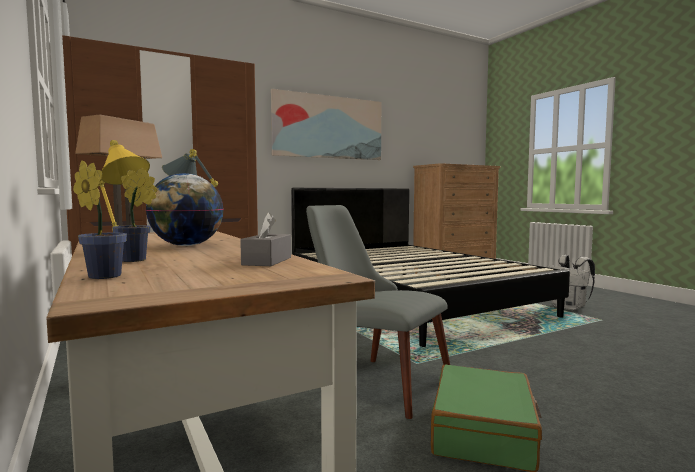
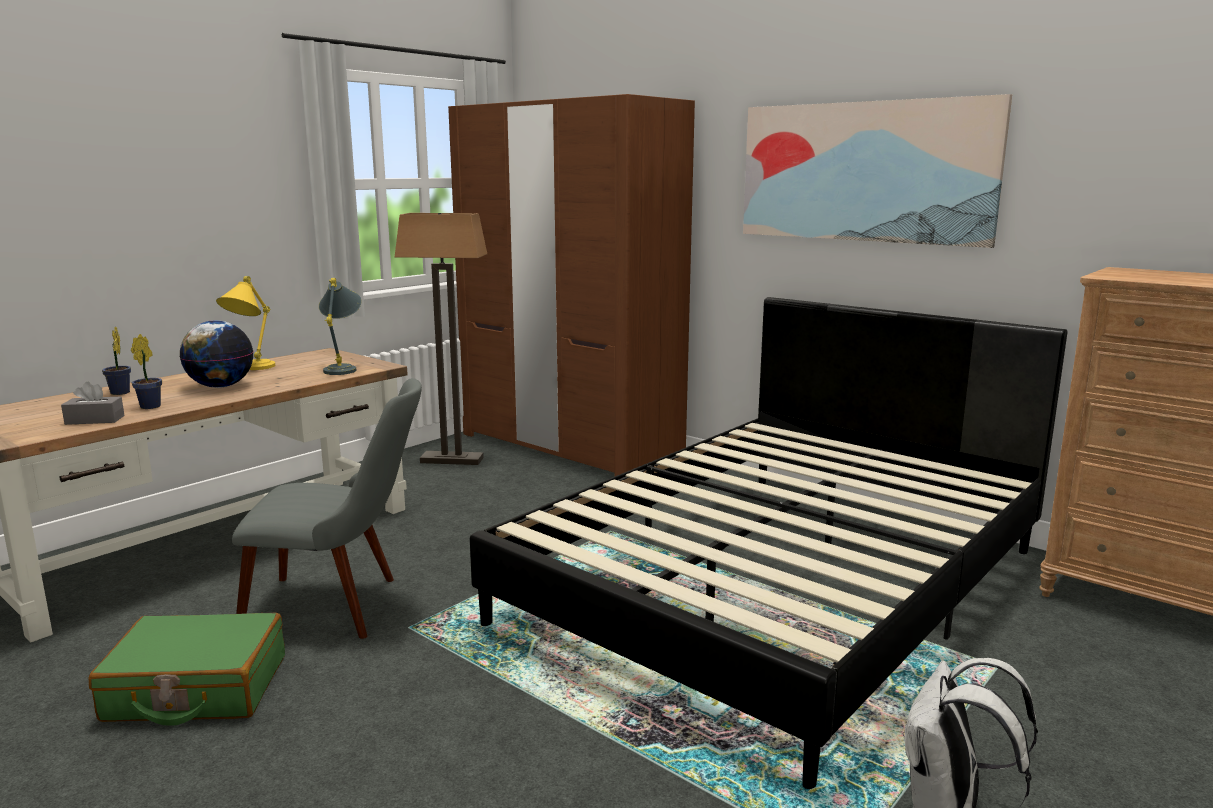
camera: 70 degrees right, 10 degrees up
potted plant [73,160,127,279] -> potted plant moved to [131,334,162,409]
grey chair [306,205,450,419] -> grey chair turned 75 degrees clockwise [232,378,422,639]

